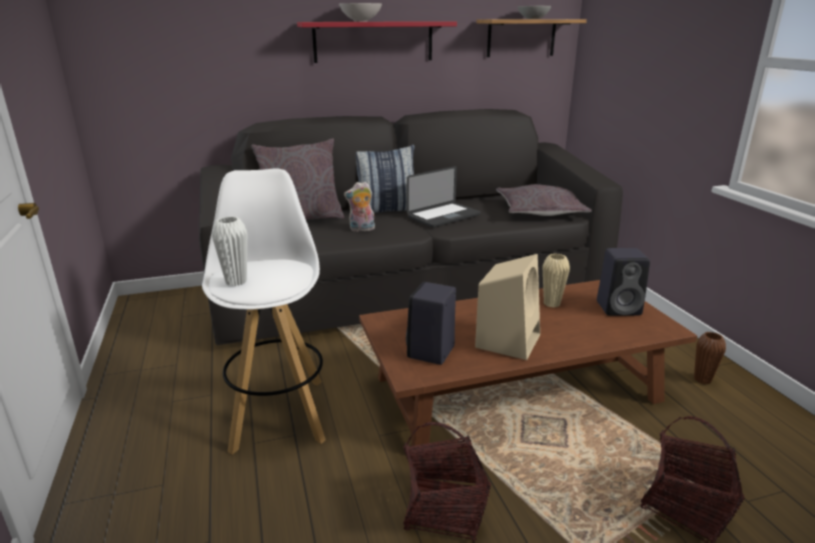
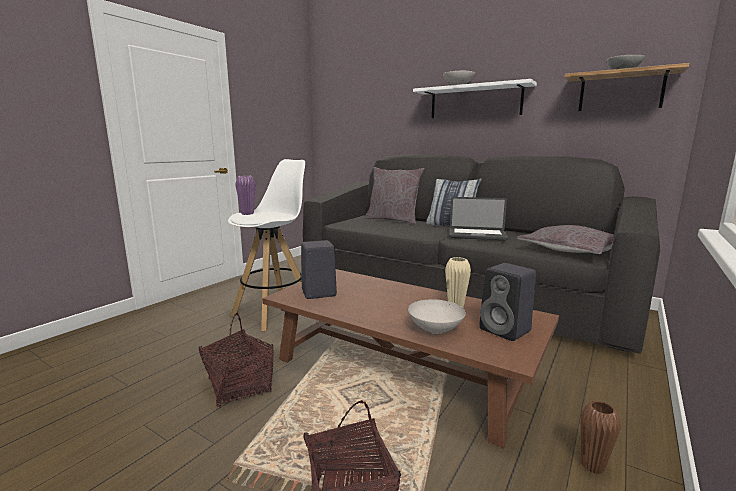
camera: 50 degrees right, 10 degrees down
white vase [212,216,247,286] -> purple vase [235,176,256,215]
red shelf [297,21,457,63] -> white shelf [413,79,537,118]
plush toy [344,181,375,232] -> none
beige speaker [475,254,540,360] -> none
none -> white bowl [408,299,466,334]

